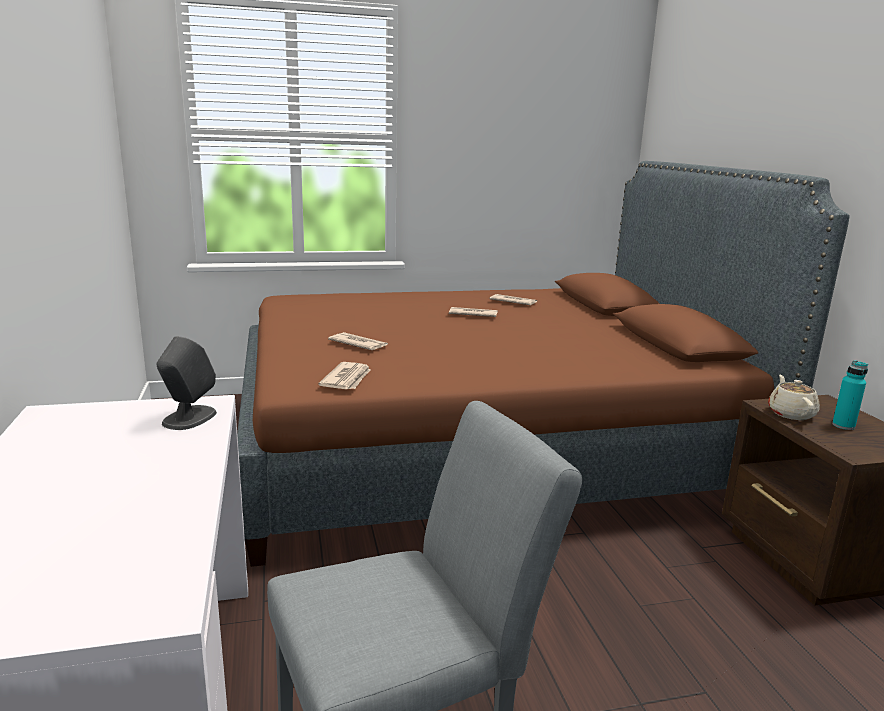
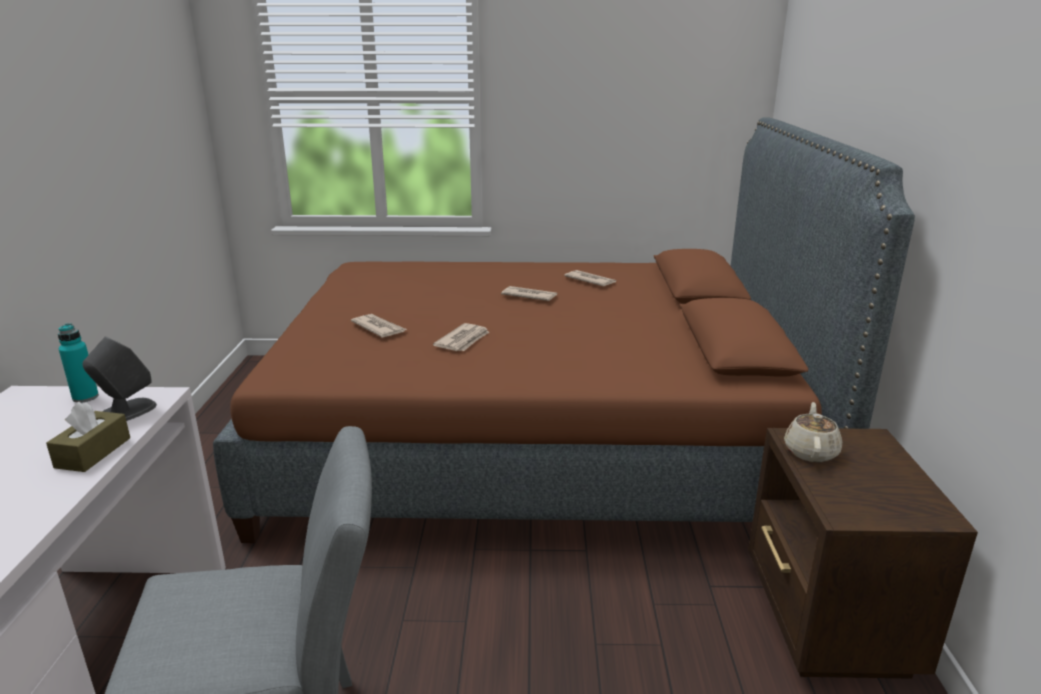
camera: 15 degrees right, 5 degrees up
newspaper [318,362,370,389] -> newspaper moved to [433,323,489,351]
turquoise bottle [832,360,868,430] -> turquoise bottle moved to [58,323,99,403]
none -> brown tissue box [46,402,130,472]

